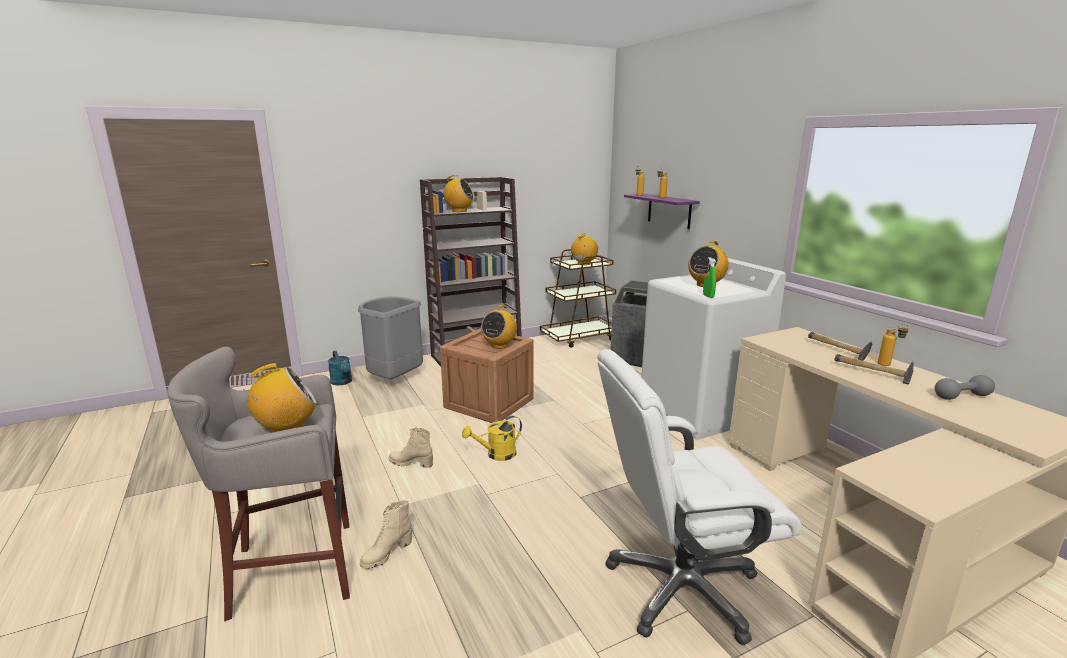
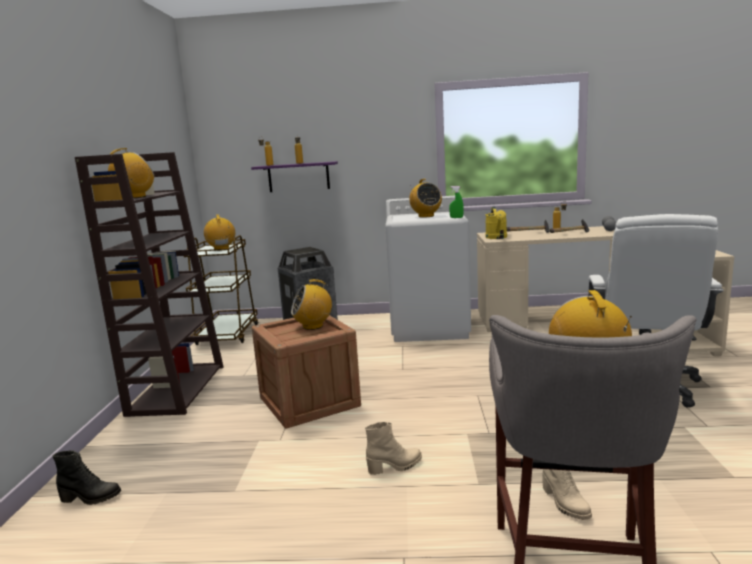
camera: 60 degrees left, 5 degrees down
turquoise watering can [328,351,352,385] -> black boot [53,450,121,505]
grey trash can [358,296,423,380] -> none
beige boot [389,428,433,468] -> beige boot turned 150 degrees counterclockwise [365,422,422,475]
yellow watering can [462,416,522,461] -> yellow watering can moved to [486,207,507,239]
radio [481,305,517,349] -> radio turned 105 degrees clockwise [291,279,332,330]

